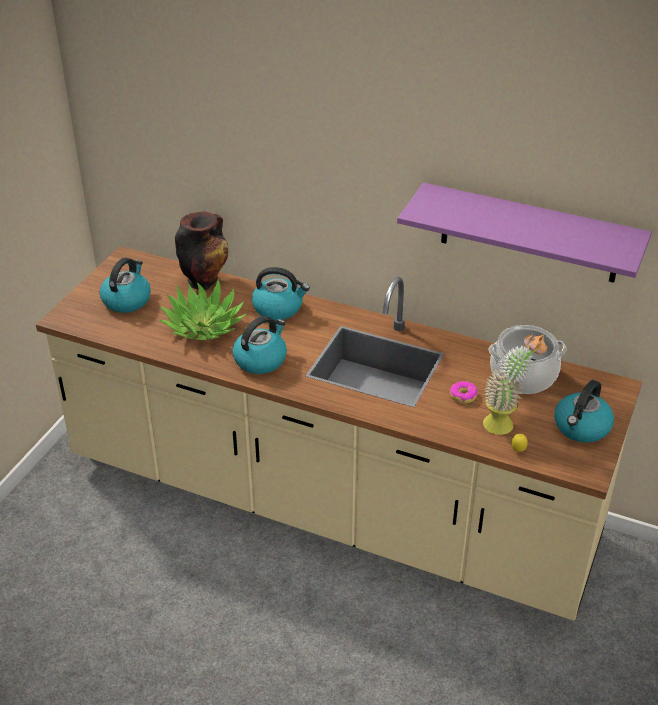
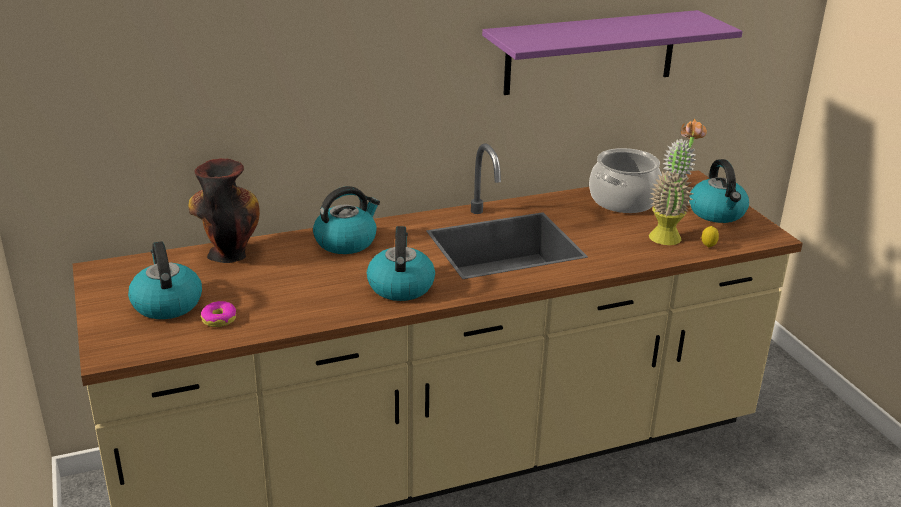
camera: 45 degrees left, 10 degrees down
potted plant [159,279,246,340] -> none
donut [450,381,478,403] -> donut moved to [201,301,236,327]

